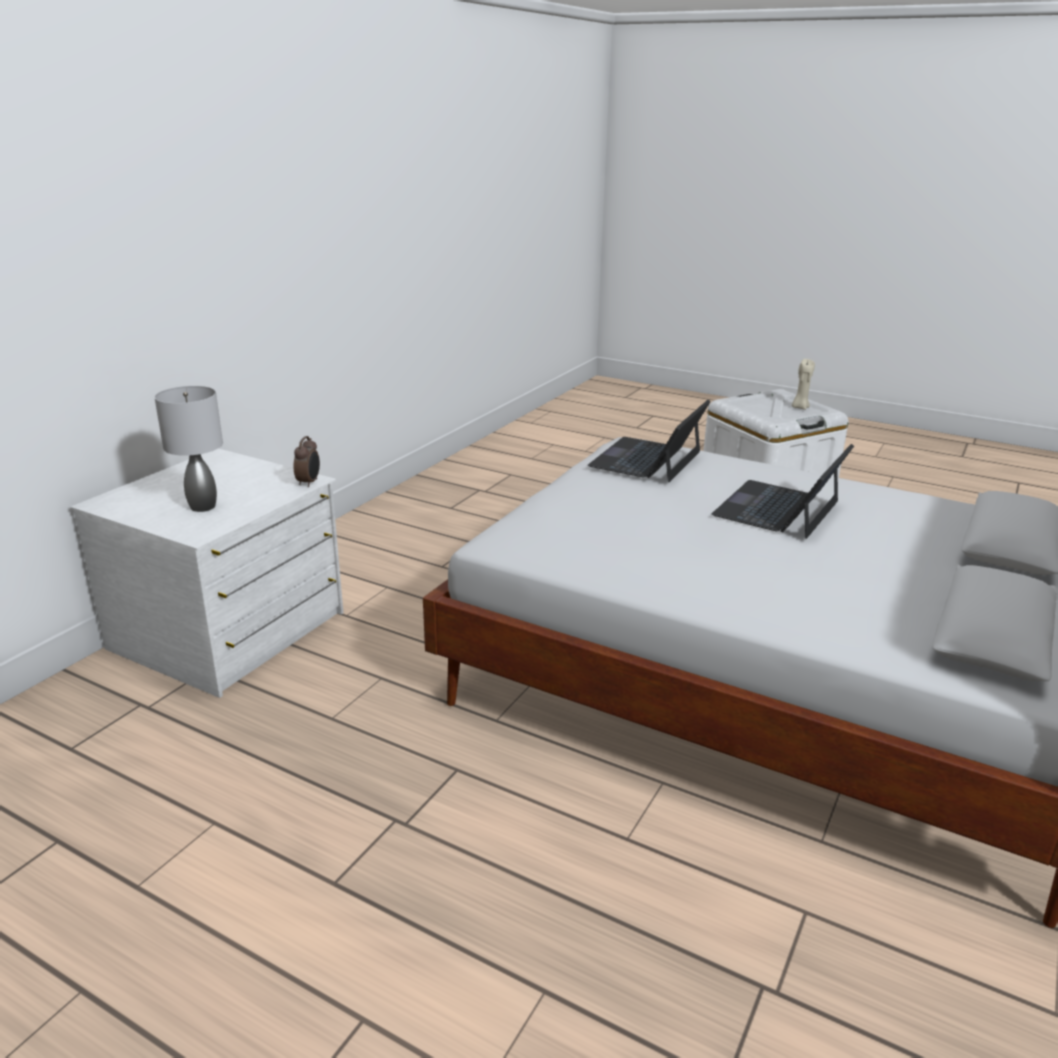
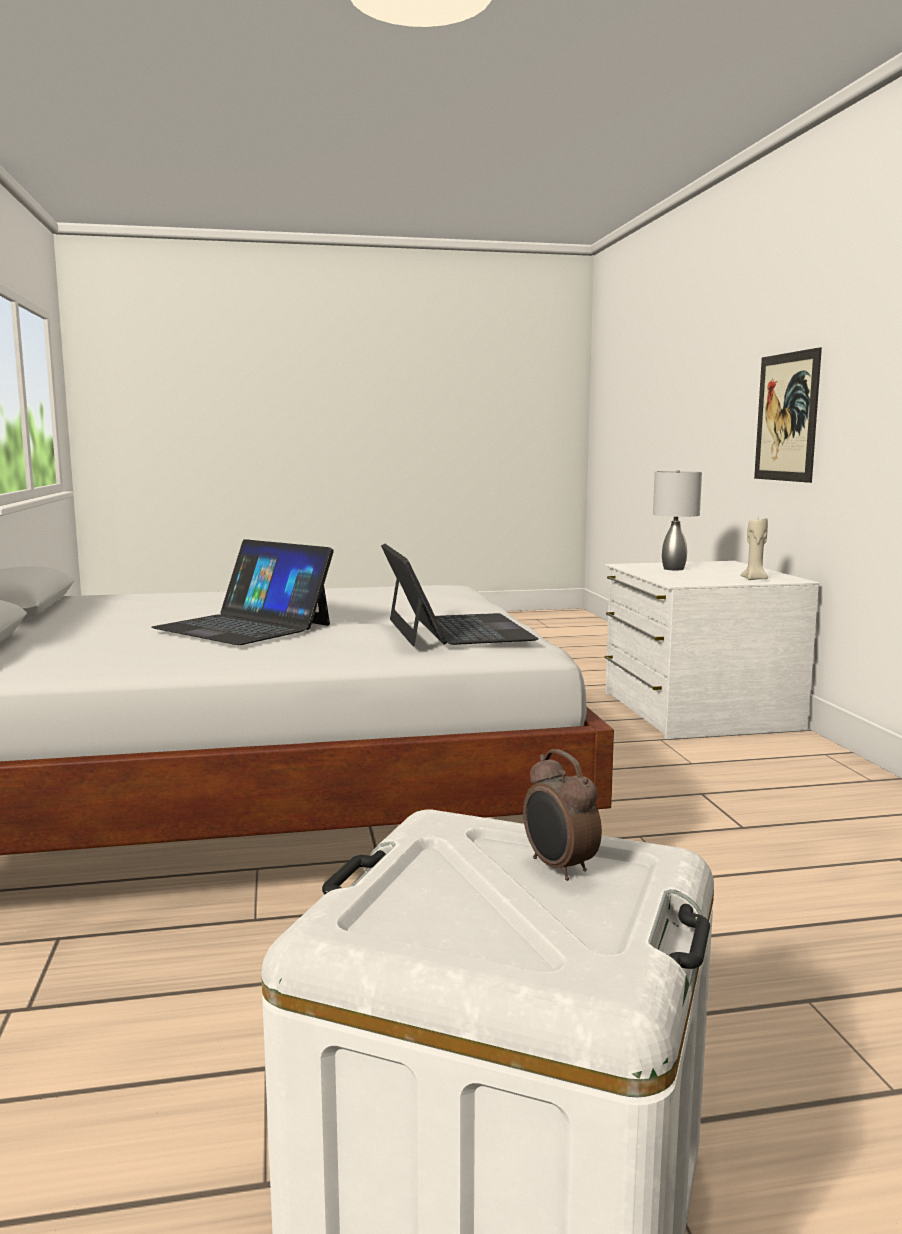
camera: 140 degrees right, 15 degrees down
alarm clock [294,436,320,487] -> alarm clock moved to [523,749,602,881]
laptop [711,444,854,539] -> laptop turned 135 degrees clockwise [151,539,334,645]
beige candle [792,359,815,410] -> beige candle moved to [740,518,768,580]
none -> picture [754,347,822,483]

